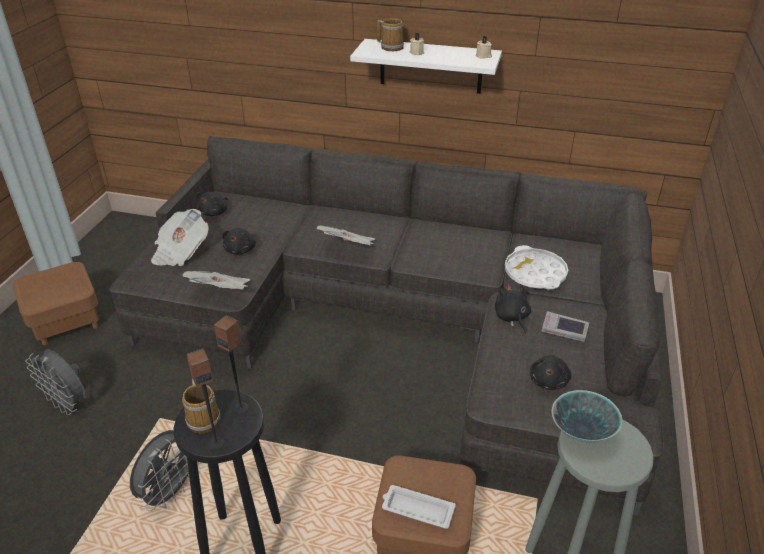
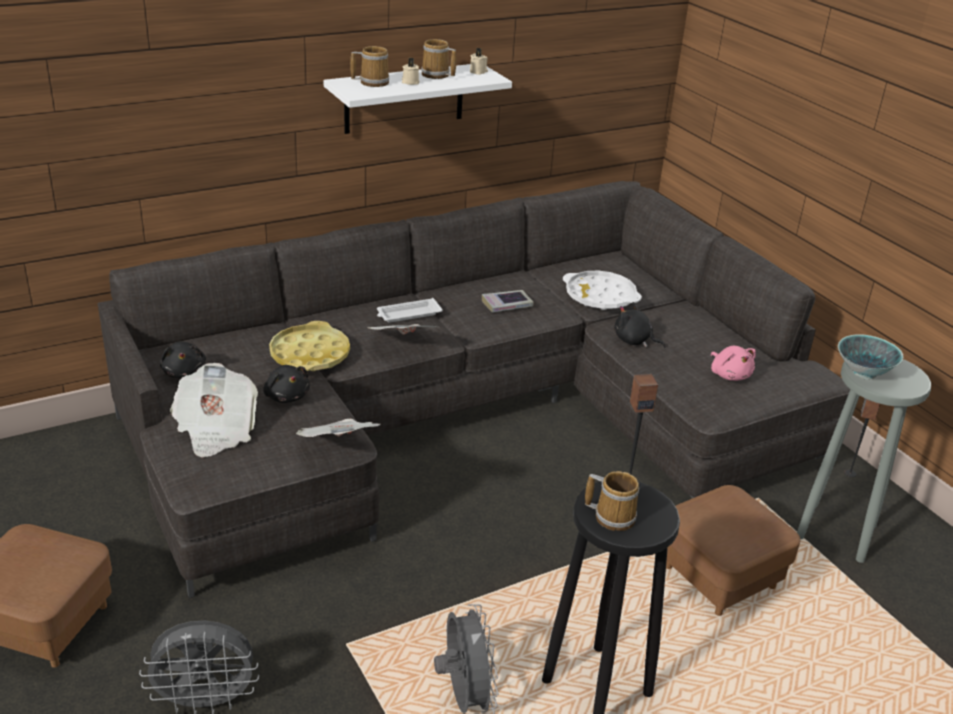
camera: 45 degrees left, 5 degrees down
speaker [187,349,225,450] -> speaker moved to [844,399,880,477]
white tray [382,485,456,529] -> white tray moved to [377,298,443,323]
black plush toy [530,355,572,390] -> pink plush toy [710,346,756,381]
book [542,311,589,342] -> book moved to [482,290,534,312]
none -> yellow tray [269,321,350,371]
none -> mug [421,39,457,79]

